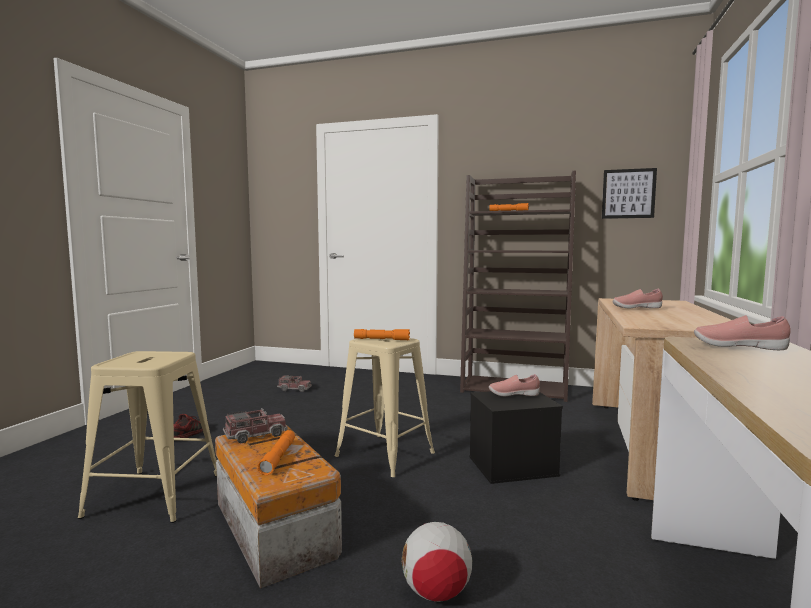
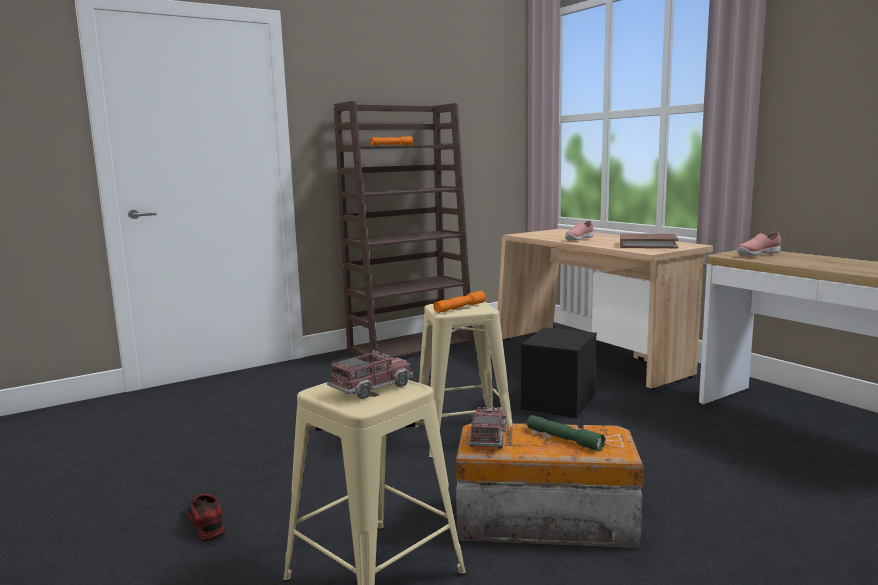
camera: 50 degrees left, 5 degrees up
orange flashlight [257,430,295,476] -> green flashlight [527,415,606,451]
toy truck [277,375,312,392] -> toy truck moved to [327,350,413,399]
football [401,522,472,602] -> none
pink shoe [489,374,540,396] -> none
picture [602,168,657,219] -> none
none -> brown book [620,233,679,248]

